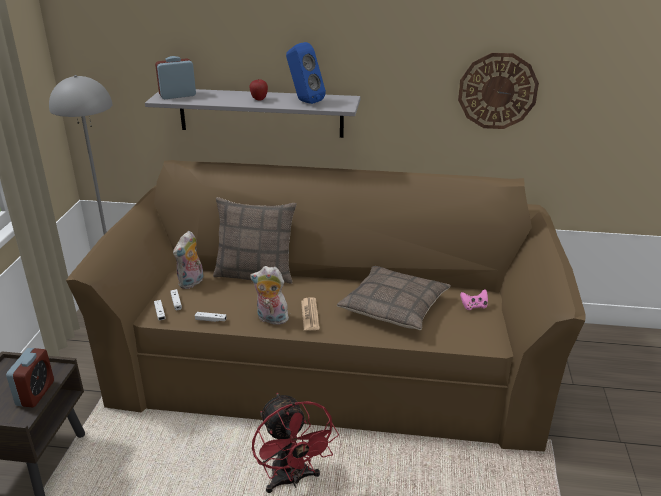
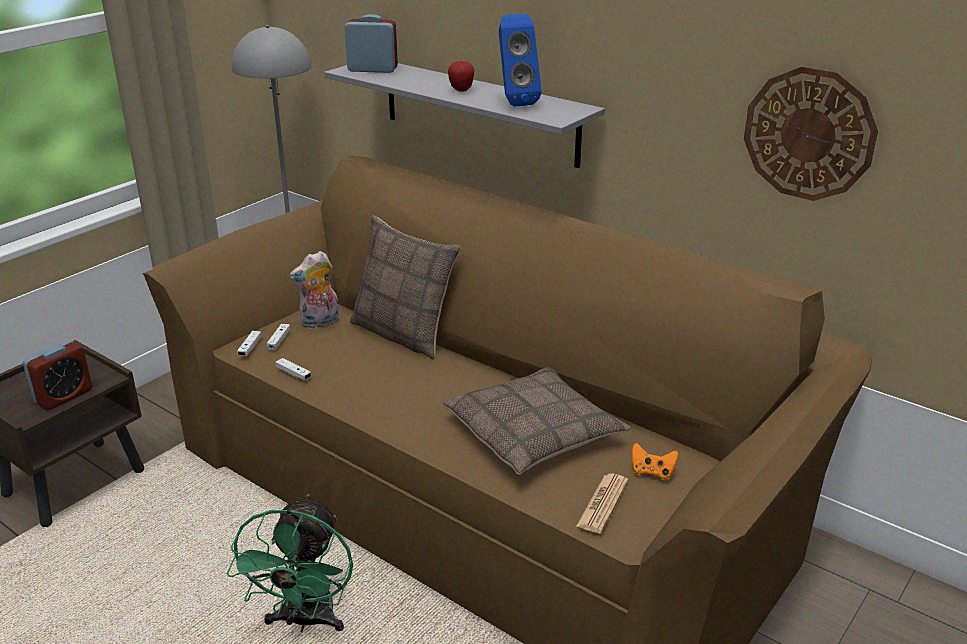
camera: 30 degrees right, 0 degrees up
plush toy [250,266,289,325] -> none
red fan [252,393,339,493] -> green fan [227,494,353,632]
newspaper [301,297,320,330] -> newspaper moved to [576,473,628,533]
pink game controller [460,289,488,310] -> orange game controller [632,443,678,480]

